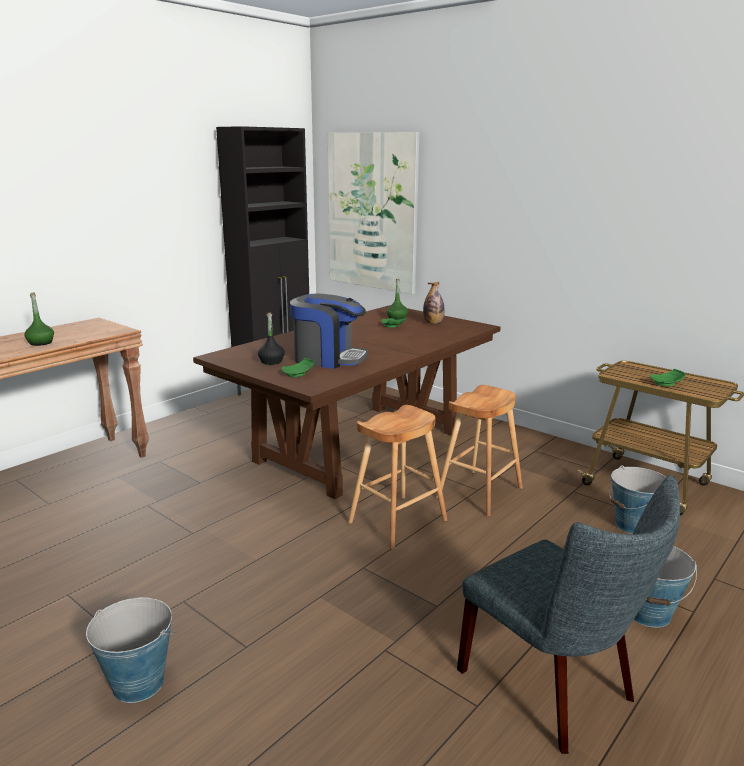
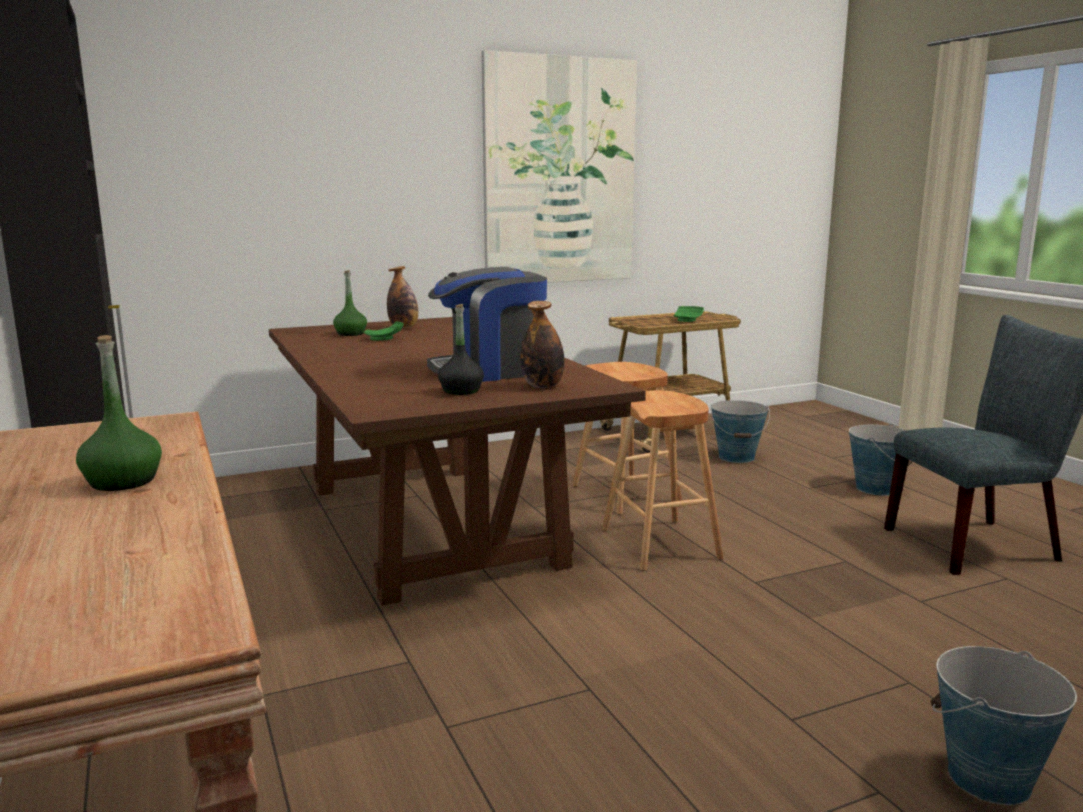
camera: 65 degrees left, 5 degrees down
green plate [282,358,314,377] -> bottle [521,301,564,388]
coffee machine [290,294,368,369] -> coffee machine turned 150 degrees counterclockwise [427,267,547,382]
picture [328,132,420,294] -> picture moved to [481,50,637,282]

